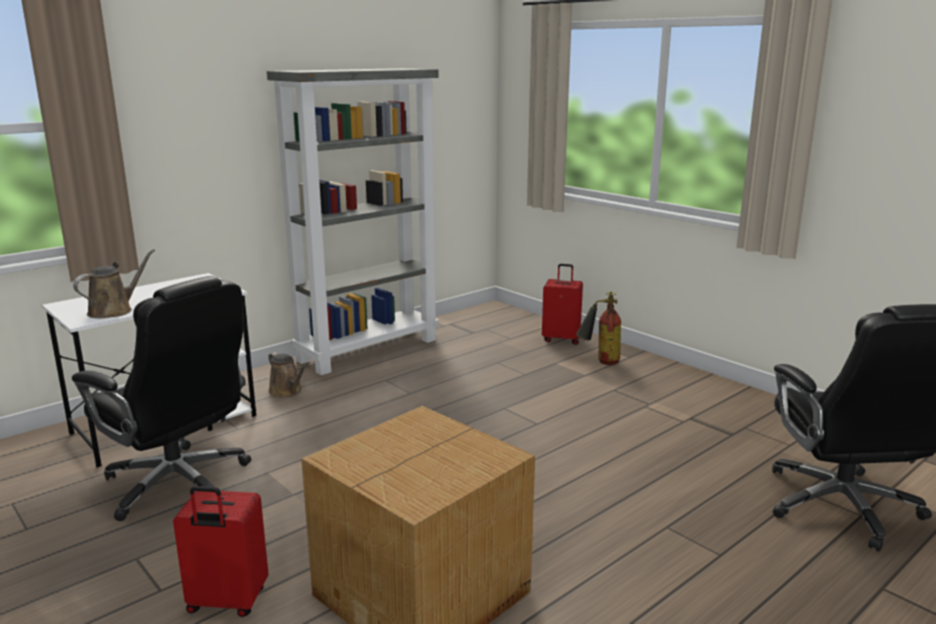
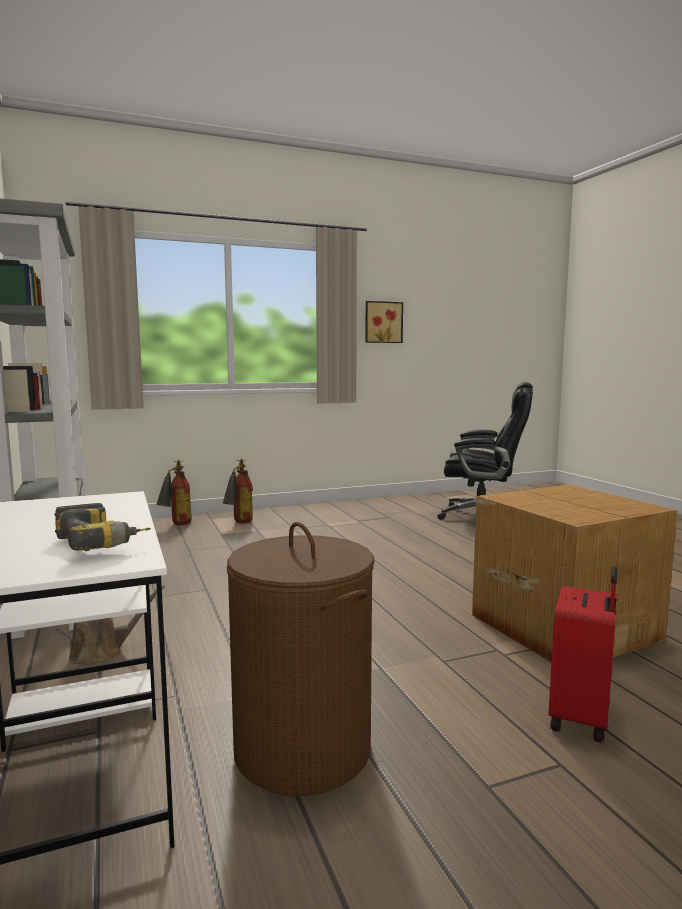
camera: 70 degrees left, 10 degrees down
black office chair [72,276,252,521] -> brown laundry basket [227,522,374,796]
brown watering can [73,249,155,318] -> power drill [54,503,151,551]
red suitcase [542,264,583,345] -> fire extinguisher [156,460,192,525]
none -> picture [365,301,403,343]

